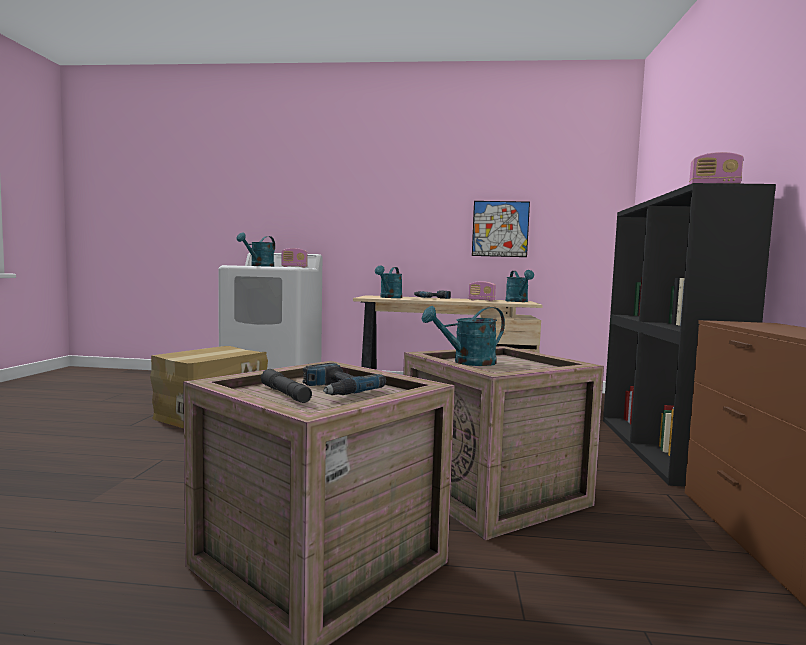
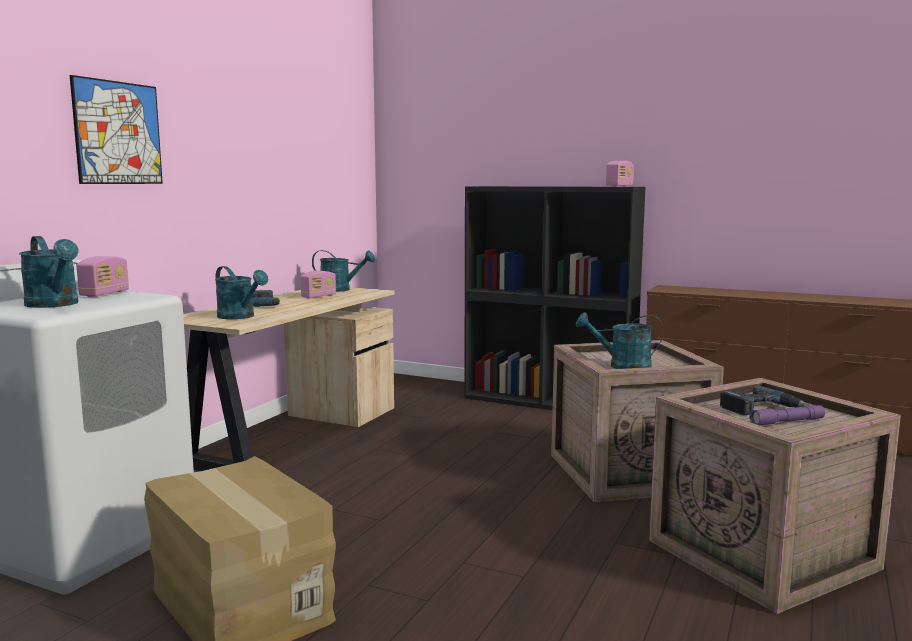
camera: 70 degrees left, 5 degrees up
grey flashlight [261,369,312,403] -> purple flashlight [749,405,825,425]
turquoise watering can [422,306,505,366] -> turquoise watering can turned 105 degrees clockwise [576,312,664,369]
picture [472,201,530,257] -> picture moved to [70,75,163,184]

